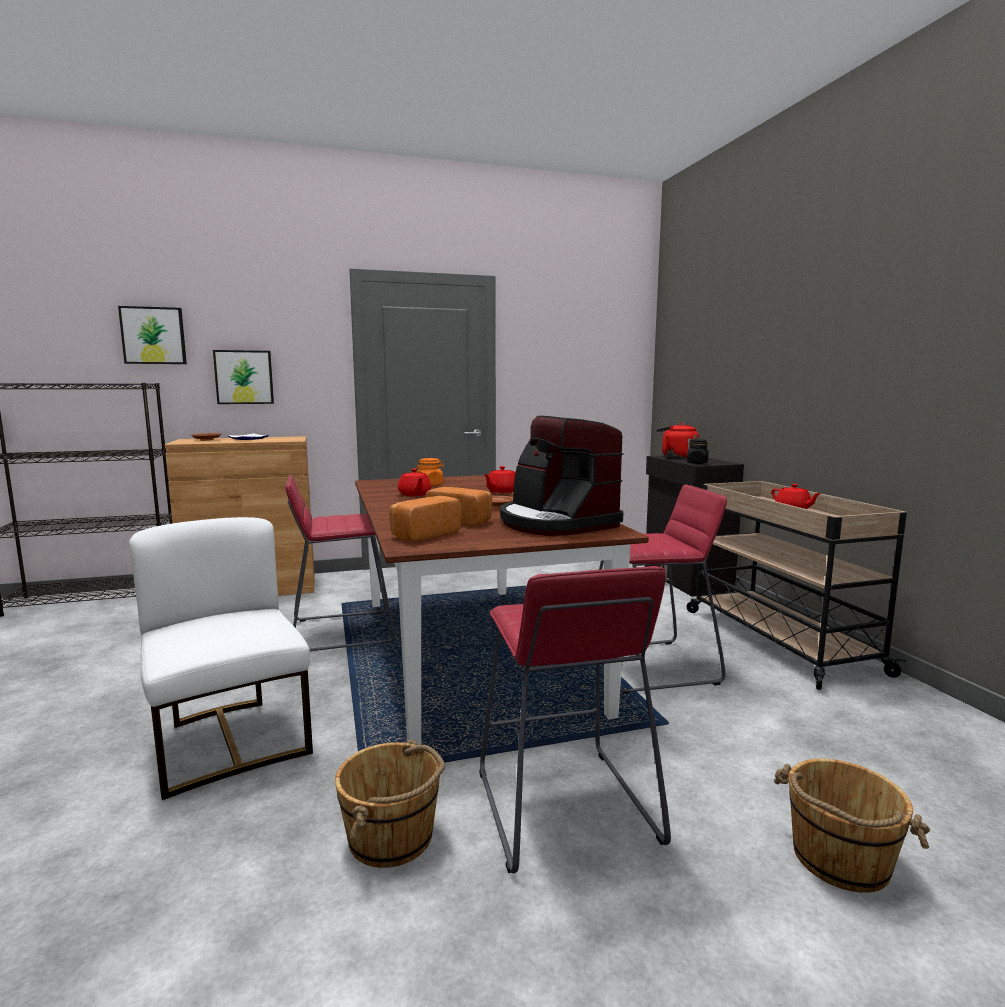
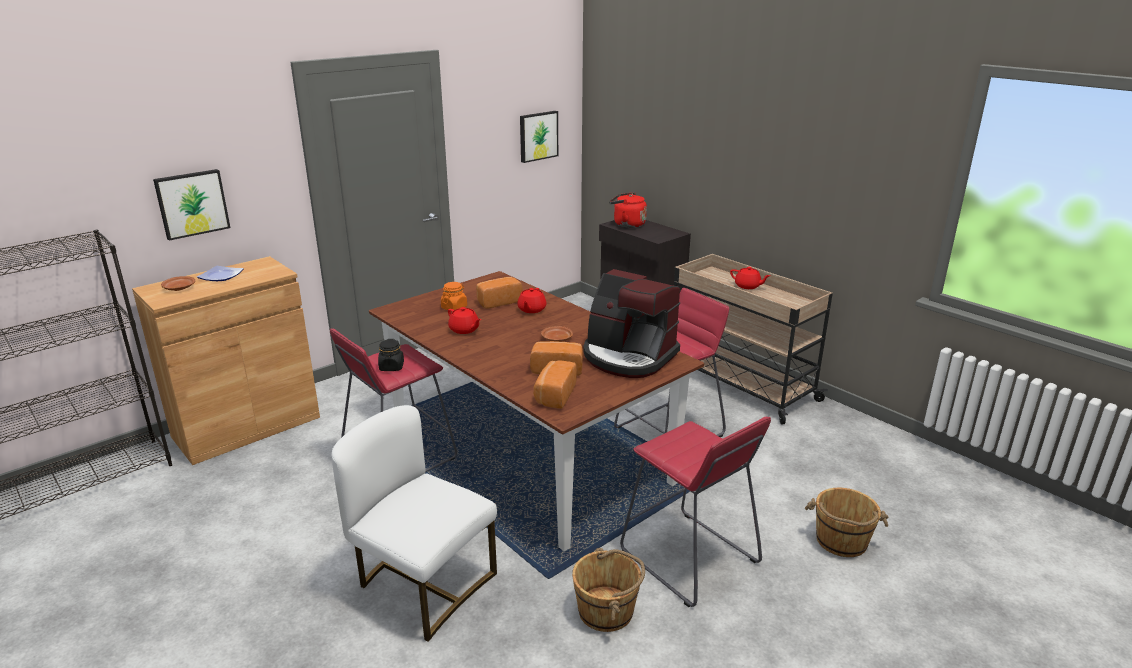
camera: 25 degrees left, 15 degrees up
picture [118,306,187,364] -> picture moved to [520,111,558,163]
black jar [687,439,708,464] -> black jar moved to [378,339,404,371]
none -> bread [476,277,523,309]

